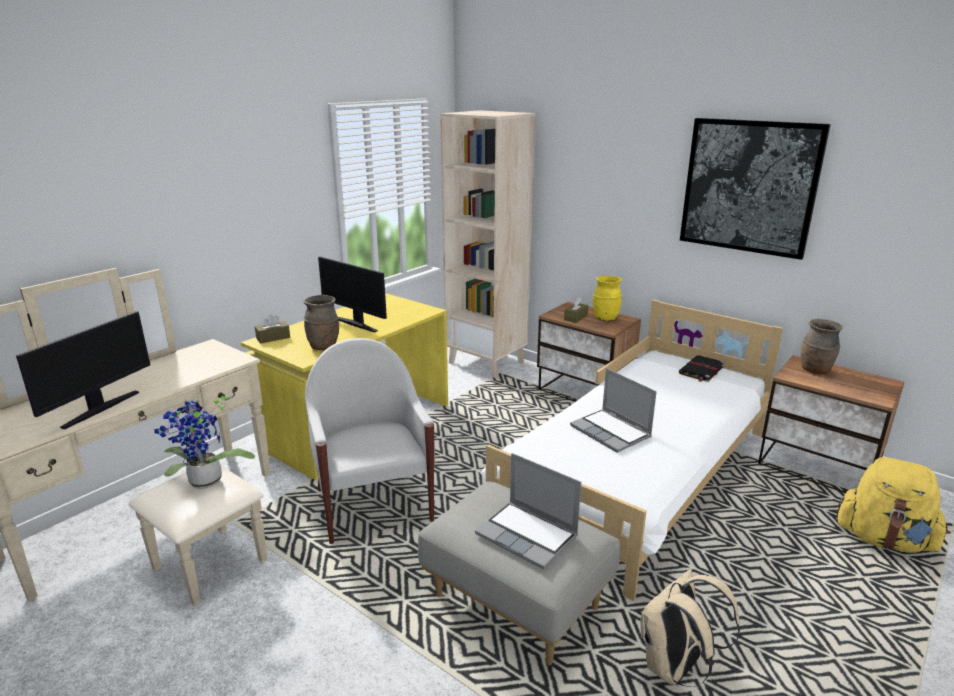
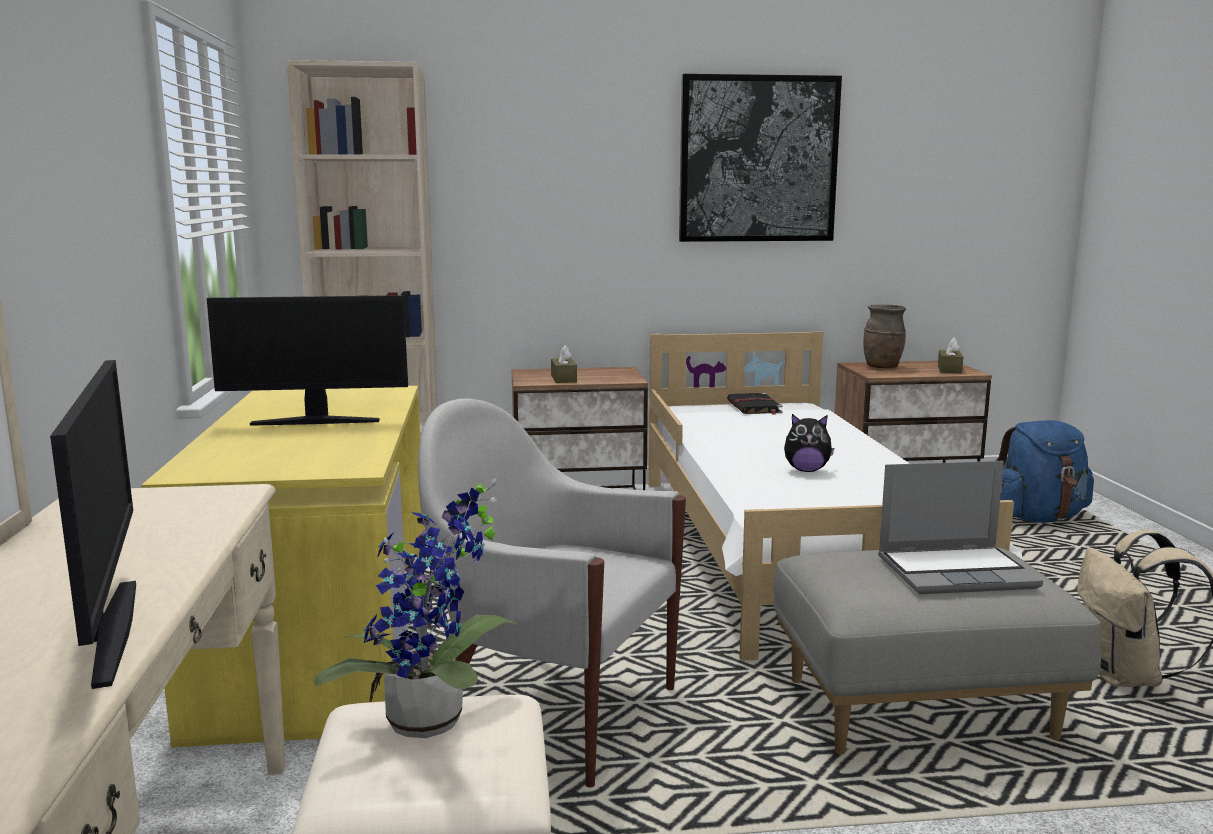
camera: 45 degrees left, 10 degrees down
brown tissue box [255,314,290,344] -> brown tissue box moved to [938,338,963,373]
brown vase [303,295,339,350] -> none
laptop [570,368,657,453] -> plush toy [784,414,835,472]
yellow vase [593,276,622,321] -> none
yellow backpack [837,457,949,553] -> blue backpack [995,420,1094,523]

